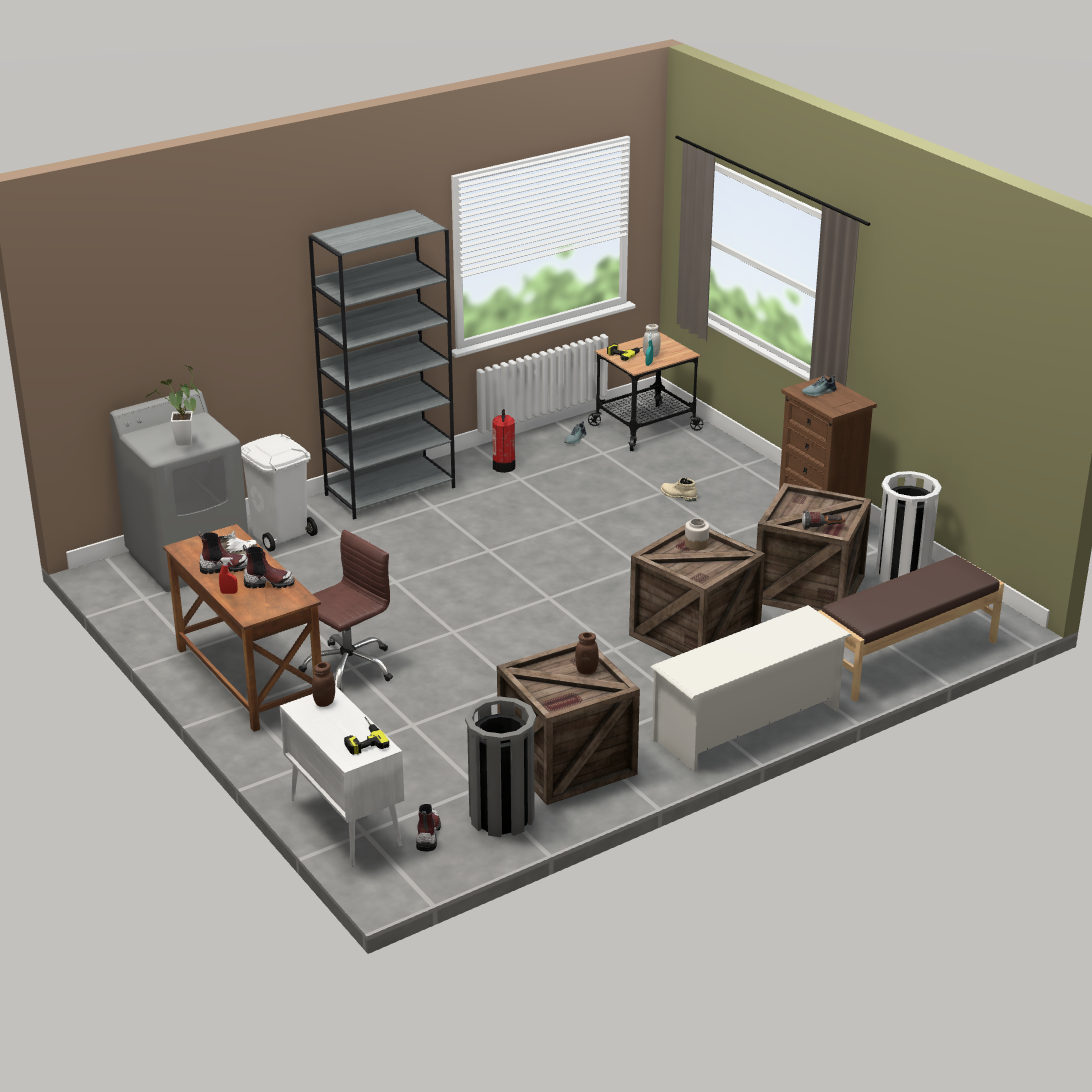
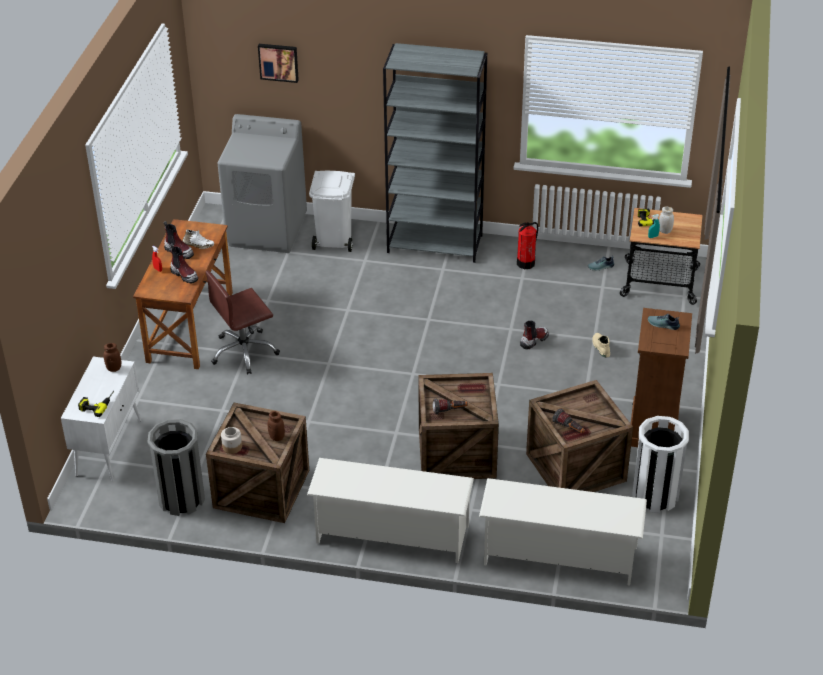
camera: 45 degrees right, 10 degrees up
potted plant [145,365,200,446] -> none
brown office chair [298,529,393,691] -> brown office chair turned 150 degrees clockwise [205,270,280,374]
boot [416,804,441,851] -> boot moved to [520,320,549,349]
jar [685,518,709,550] -> jar moved to [221,427,242,454]
brown bench [818,555,1004,702] -> white shoe rack [479,478,647,586]
none -> picture [258,44,299,83]
none -> flashlight [433,398,468,415]

